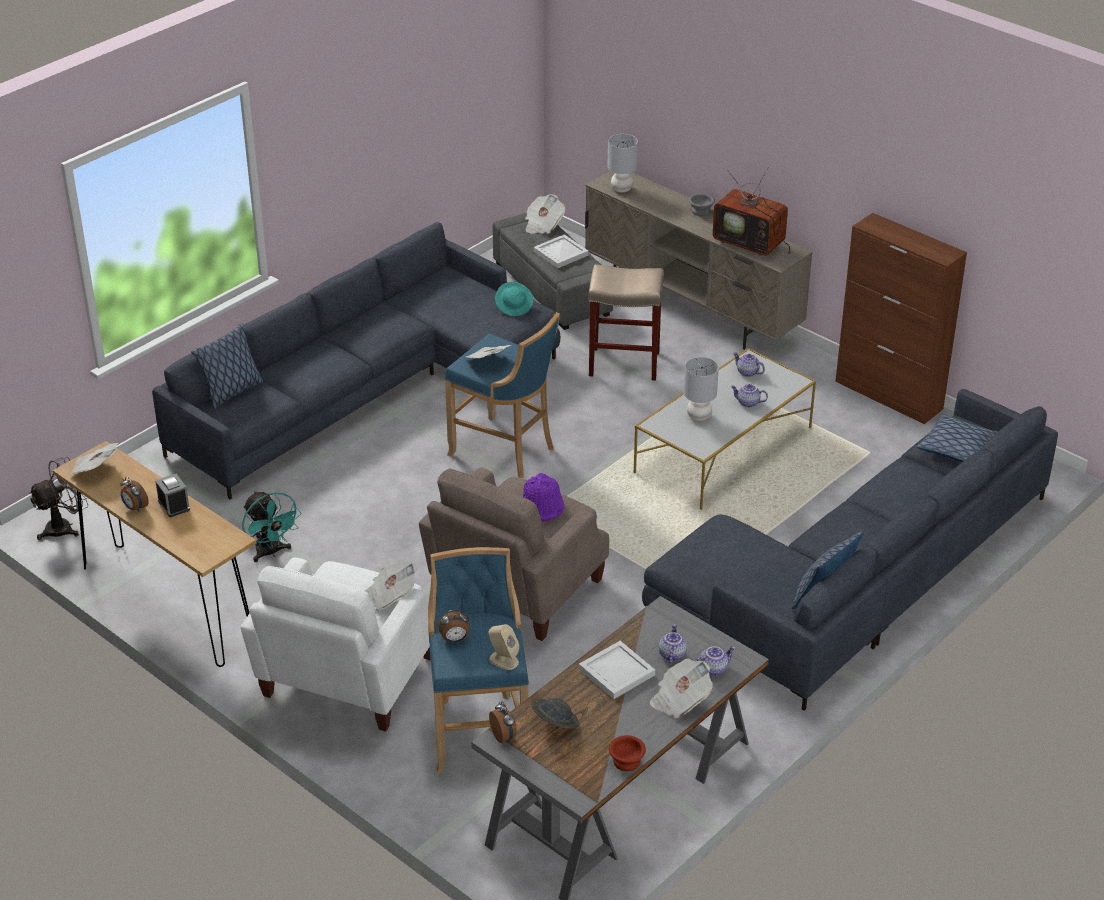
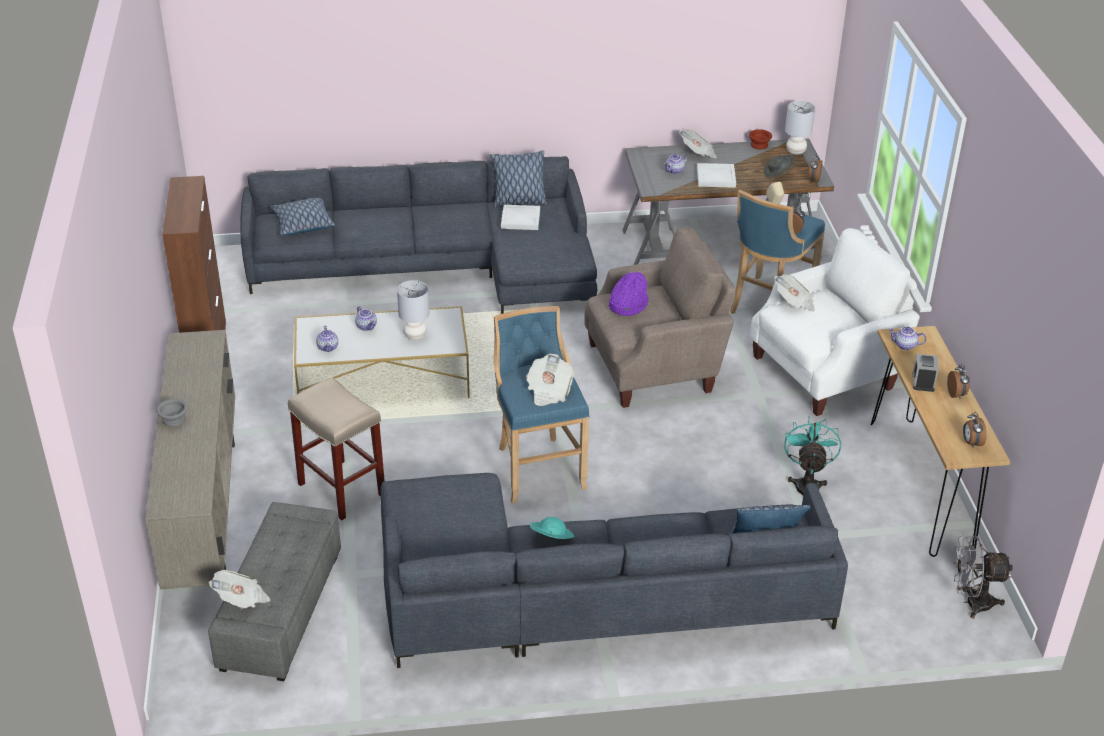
camera: 140 degrees left, 0 degrees up
newspaper [70,443,118,474] -> alarm clock [963,412,987,448]
turquoise hat [495,282,533,316] -> turquoise hat moved to [530,517,574,539]
white tray [534,235,589,268] -> white tray moved to [501,205,540,230]
grey table lamp [608,134,638,192] -> grey table lamp moved to [785,101,815,155]
teapot [695,646,735,675] -> teapot moved to [888,327,926,350]
television [713,167,791,256] -> none

